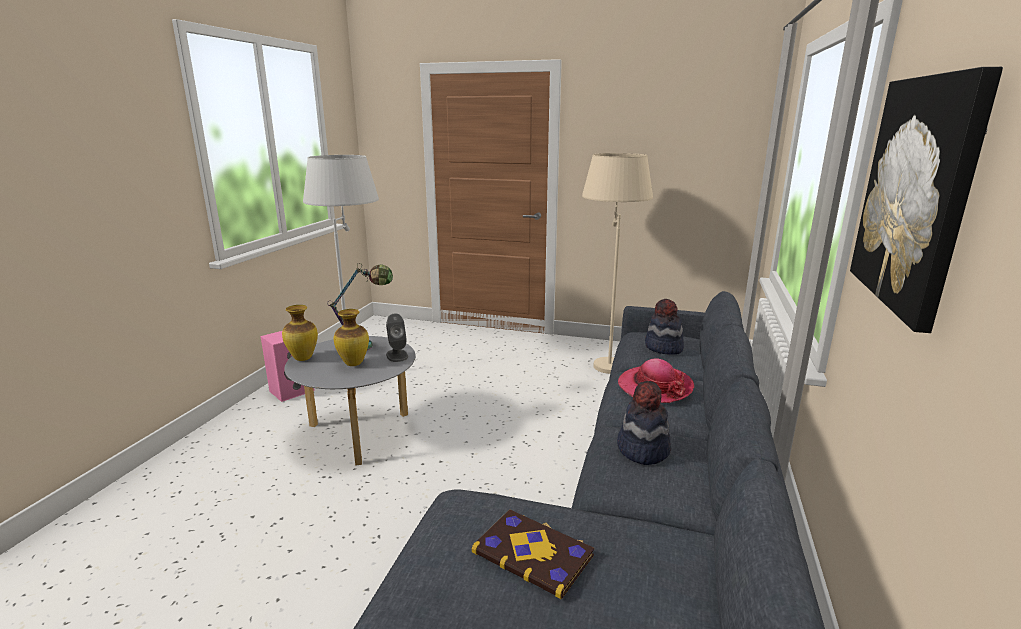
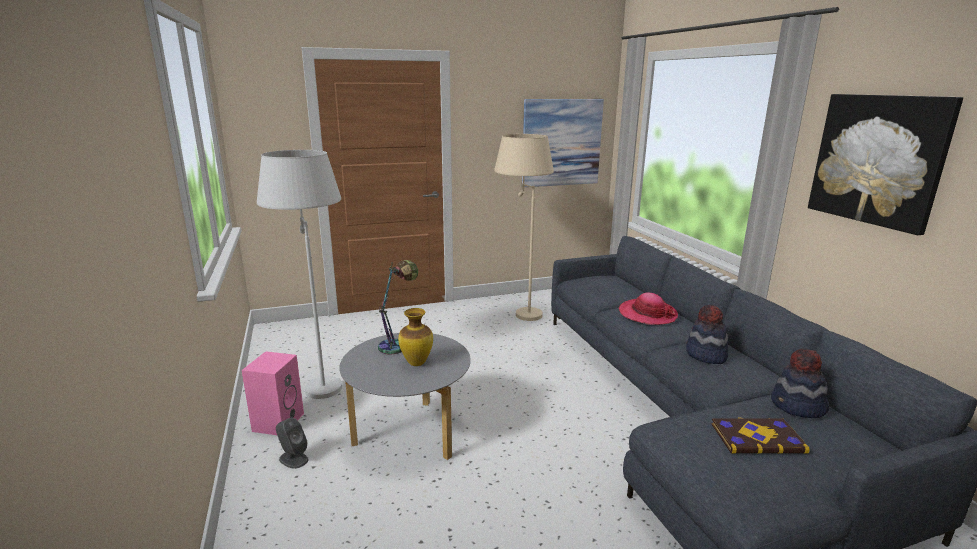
camera: 35 degrees left, 0 degrees up
vase [282,305,318,361] -> none
grey speaker [386,314,408,362] -> grey speaker moved to [276,418,309,469]
hat [645,299,684,355] -> hat moved to [771,348,829,418]
none -> picture [522,99,604,187]

